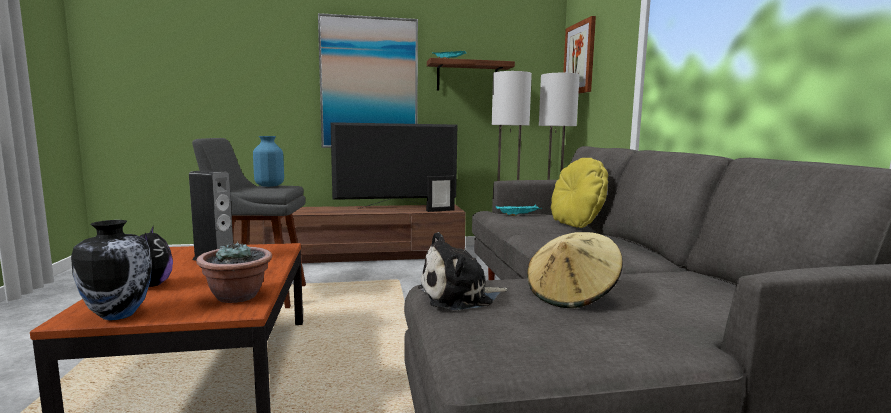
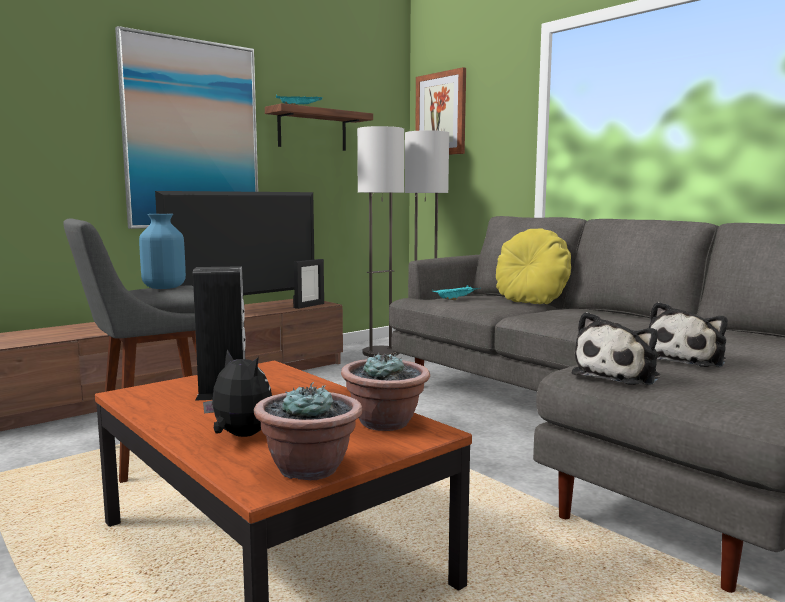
camera: 30 degrees left, 0 degrees up
vase [71,220,152,320] -> potted plant [254,382,362,480]
beige hat [527,232,623,308] -> plush toy [649,302,728,367]

